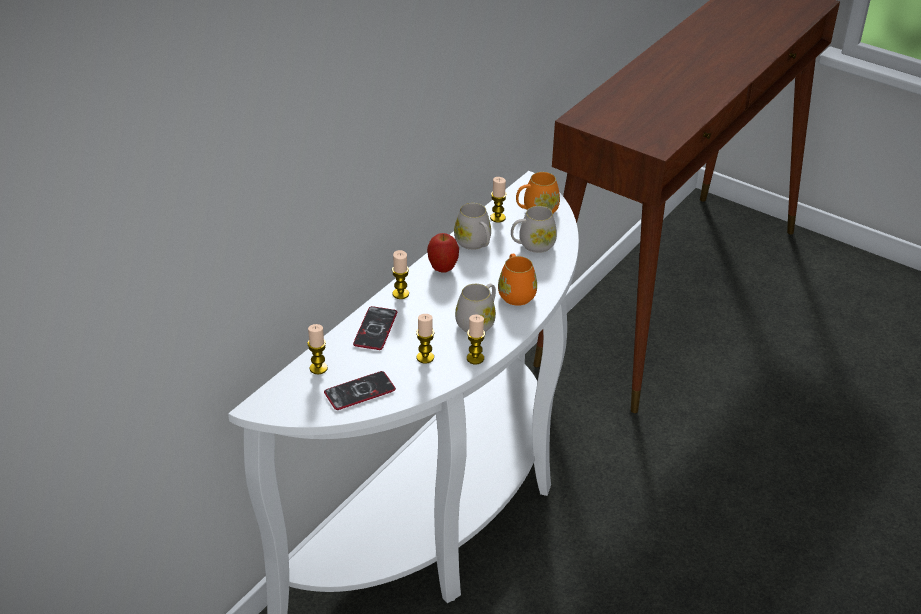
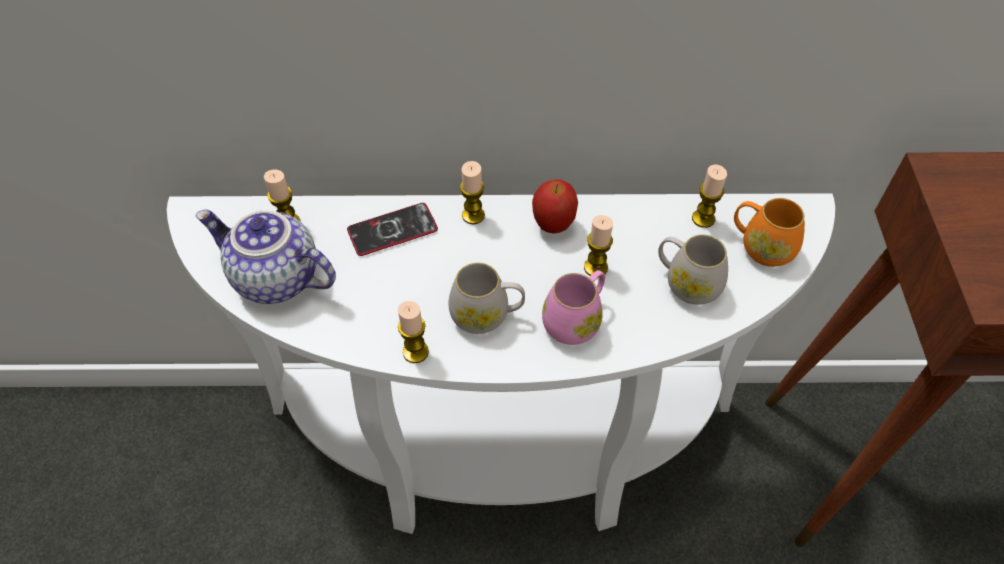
camera: 55 degrees right, 15 degrees up
phone [324,371,396,410] -> teapot [196,210,336,304]
candle [416,314,434,364] -> candle moved to [584,215,613,276]
white mug [454,203,491,250] -> none
orange mug [498,254,537,306] -> pink mug [542,270,605,345]

